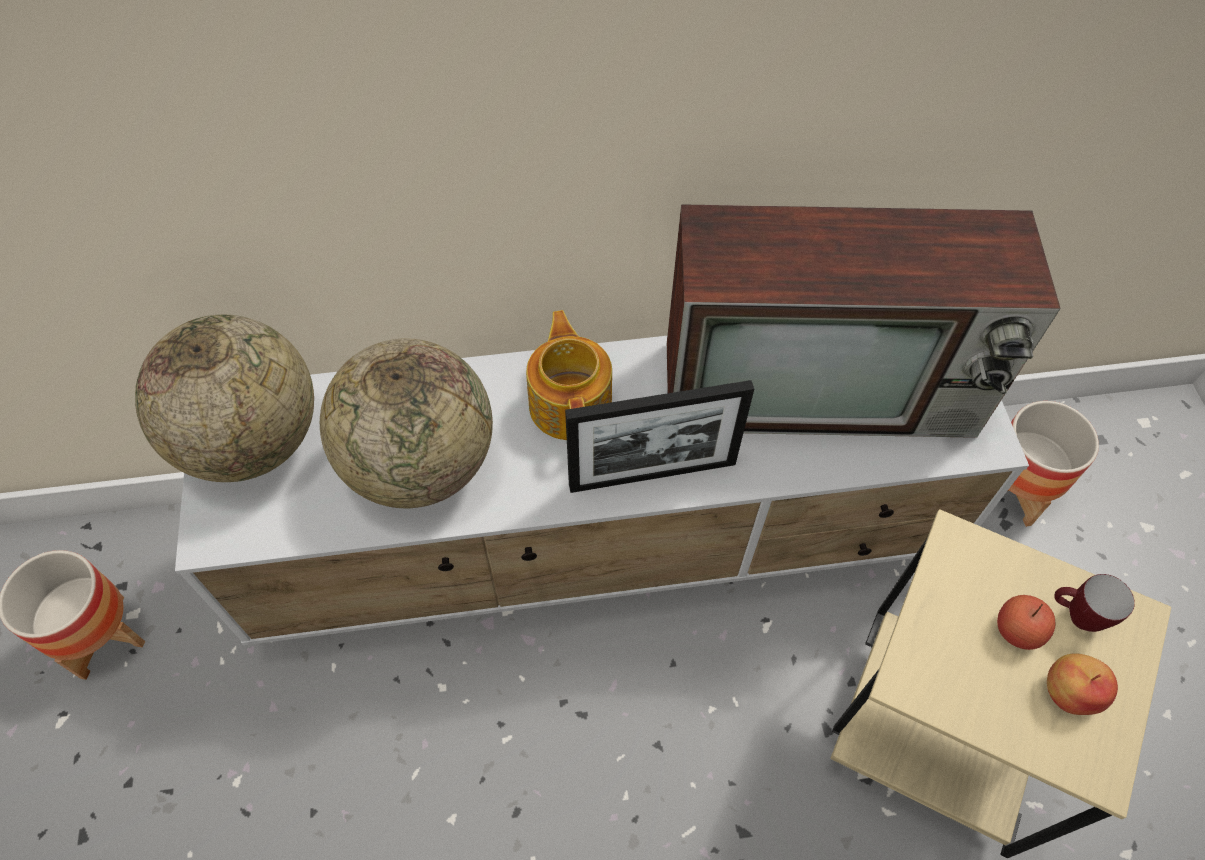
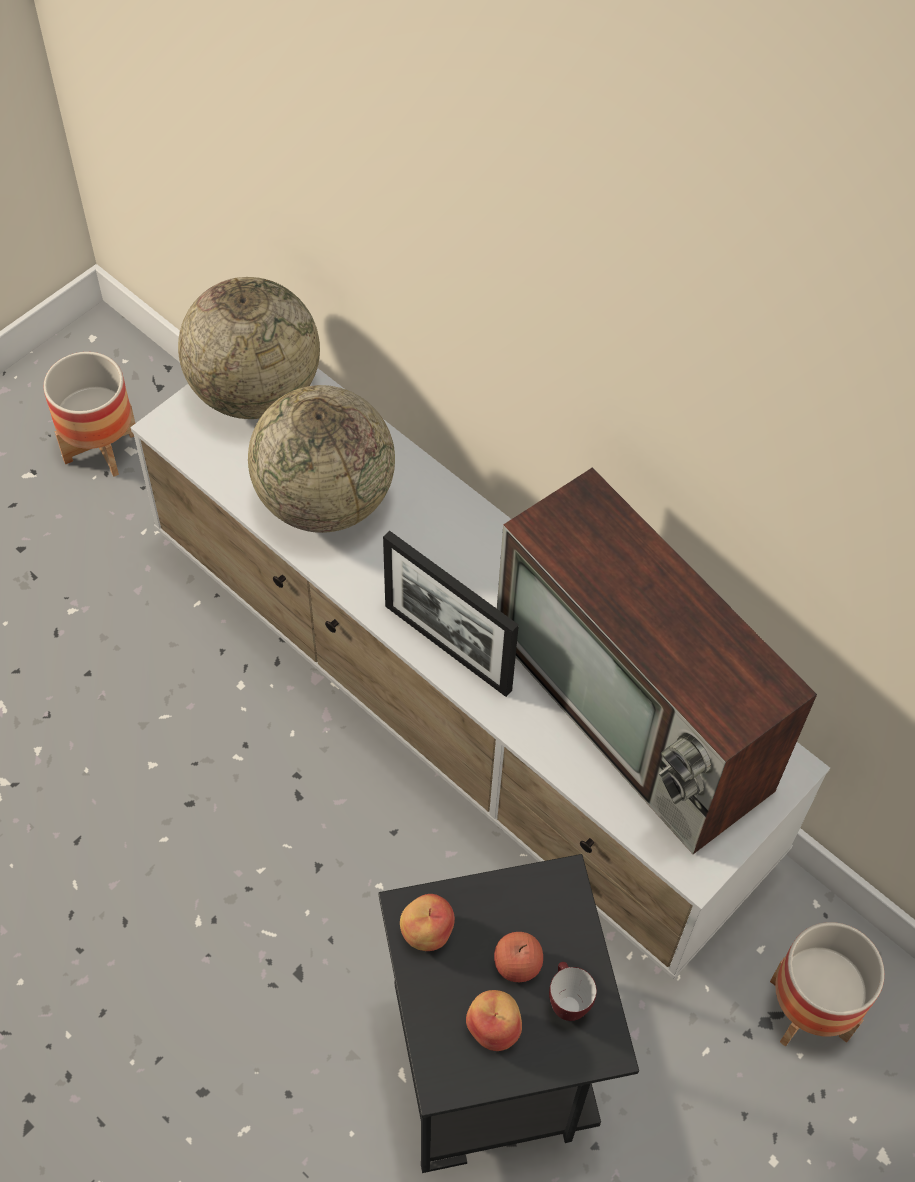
camera: 50 degrees right, 0 degrees up
teapot [526,310,612,440] -> none
beige side table [831,509,1171,858] -> black side table [378,854,639,1173]
none -> apple [400,894,455,951]

